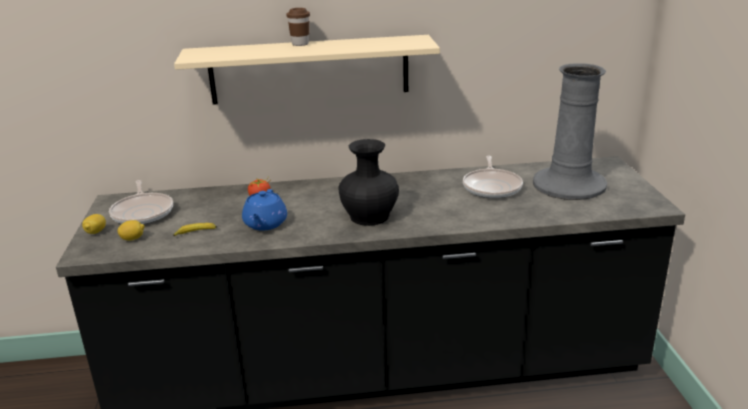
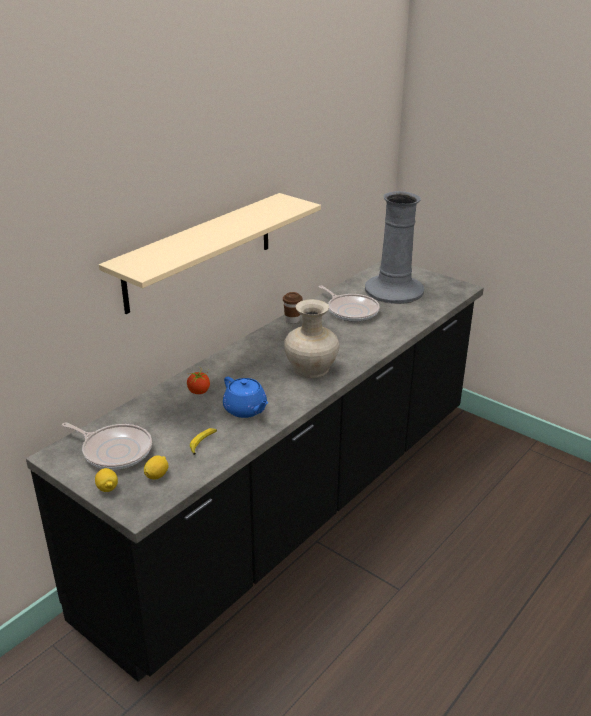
camera: 45 degrees left, 5 degrees up
brown cup [286,8,310,46] -> brown cup moved to [283,292,302,324]
black vase [339,139,399,226] -> beige vase [284,299,339,378]

